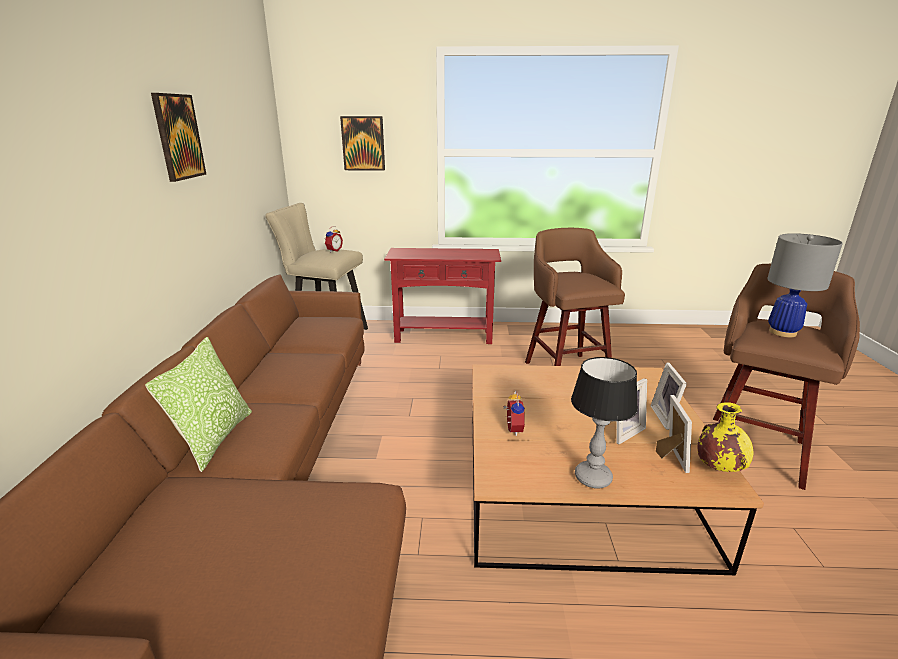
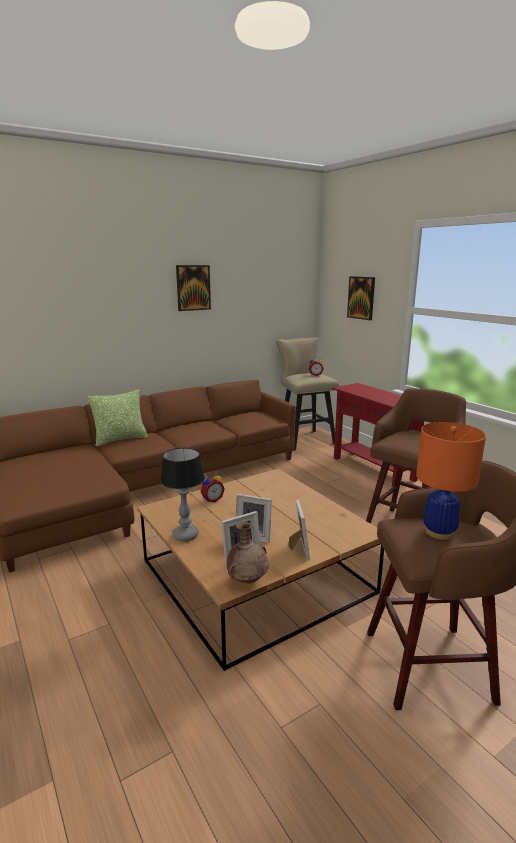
camera: 55 degrees right, 5 degrees down
picture frame [651,362,687,430] -> picture frame turned 120 degrees clockwise [289,499,310,560]
yellow vase [698,402,753,472] -> brown vase [227,522,269,583]
grey table lamp [767,233,843,337] -> orange table lamp [416,422,486,540]

